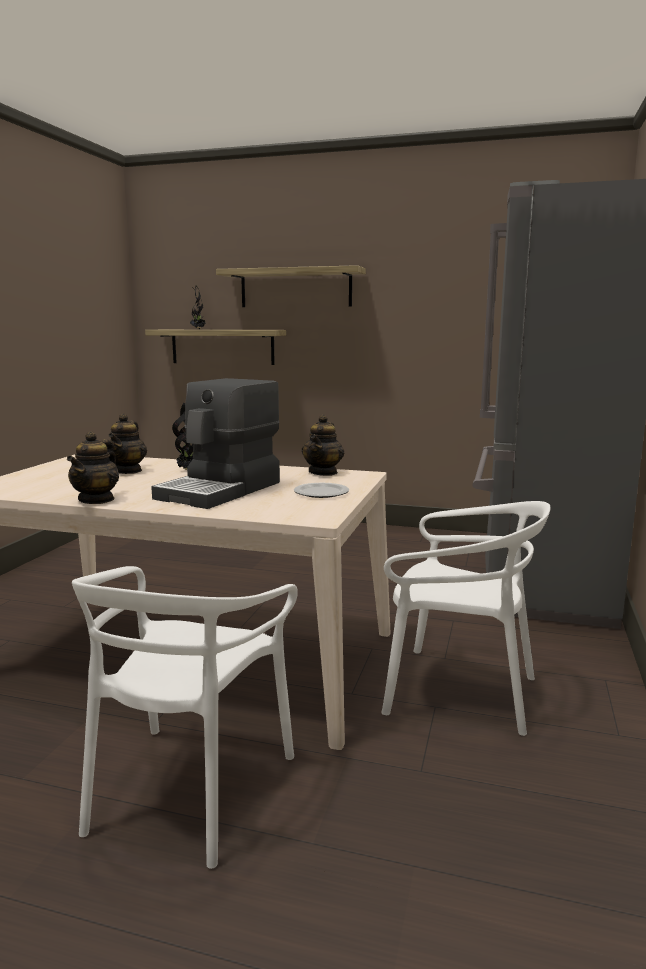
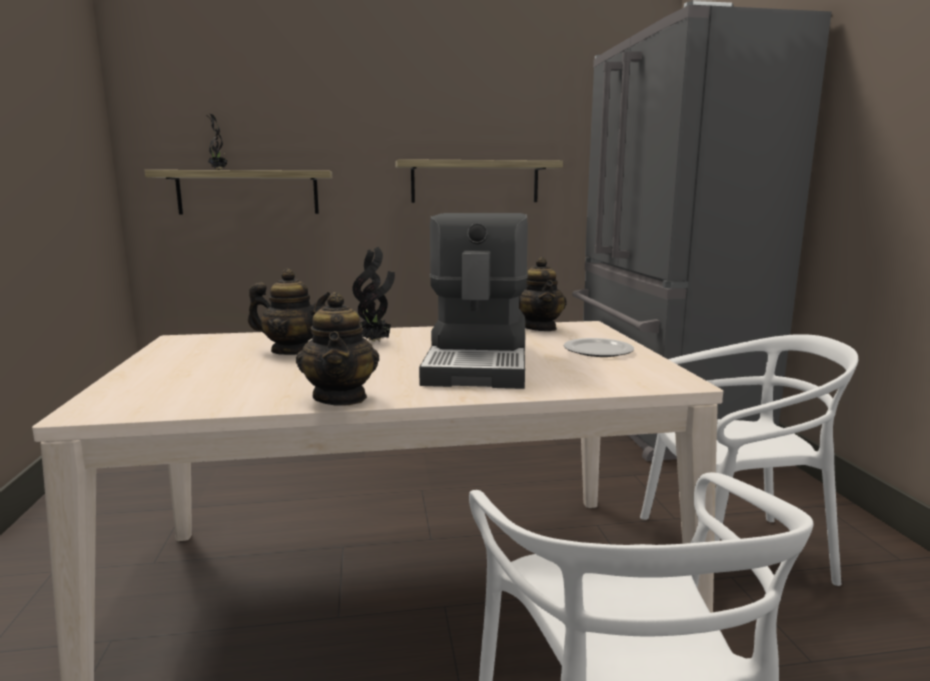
camera: 25 degrees left, 0 degrees up
teapot [109,413,147,474] -> teapot turned 60 degrees counterclockwise [248,269,330,355]
shelf [216,265,366,307] -> shelf moved to [395,159,563,203]

